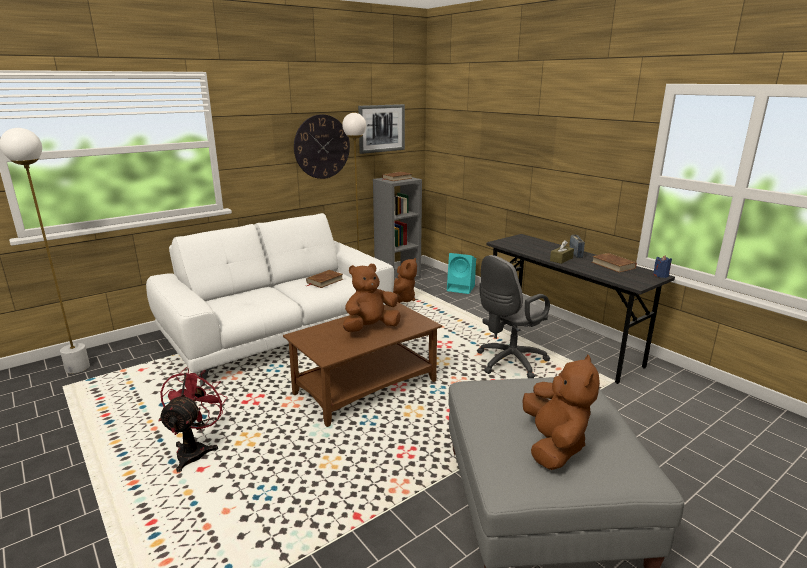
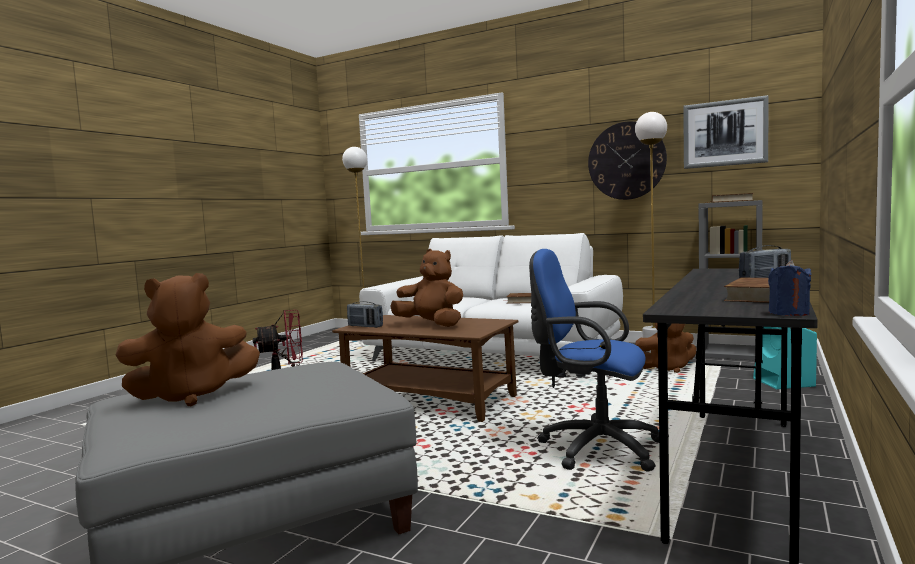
camera: 65 degrees right, 15 degrees down
grey office chair [477,255,550,378] -> blue office chair [529,249,659,472]
brown tissue box [550,240,574,264] -> none
none -> radio [347,301,383,328]

